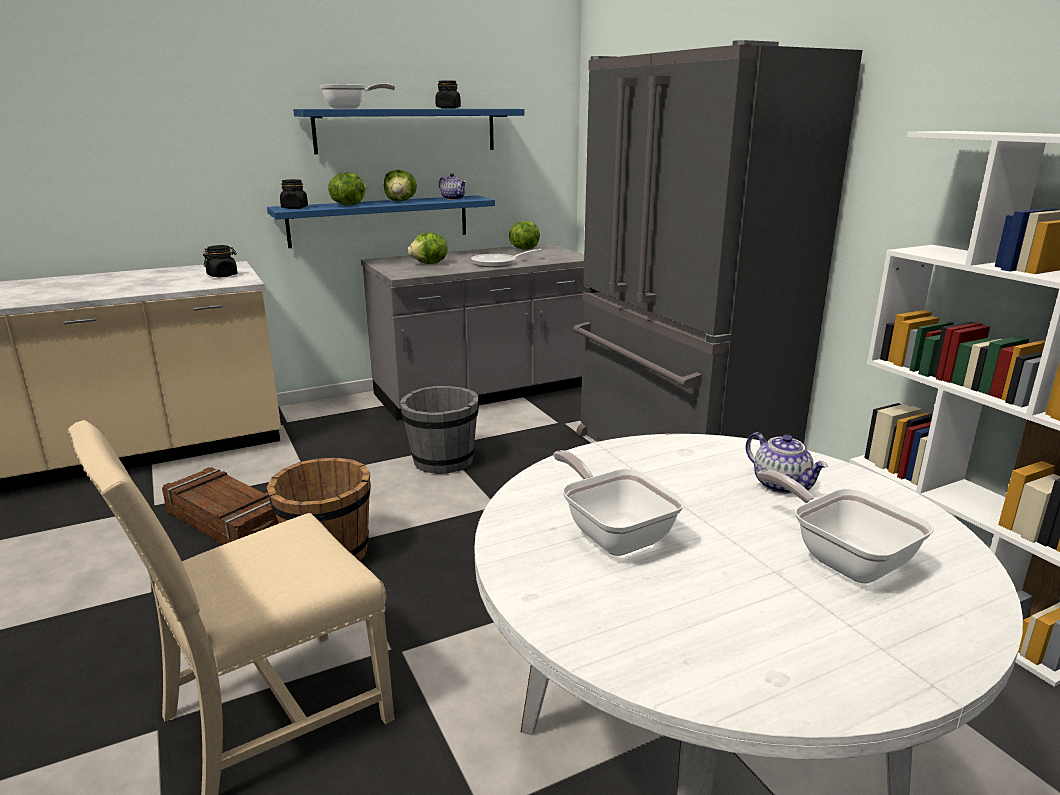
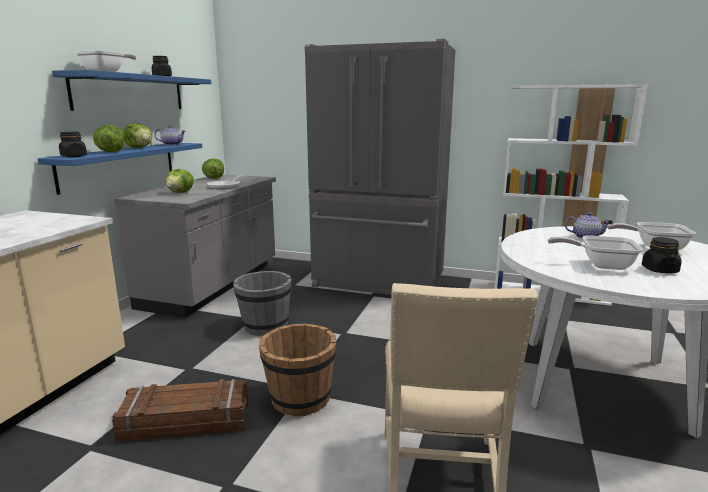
camera: 45 degrees left, 5 degrees down
black jar [203,245,238,277] -> black jar moved to [642,237,682,273]

